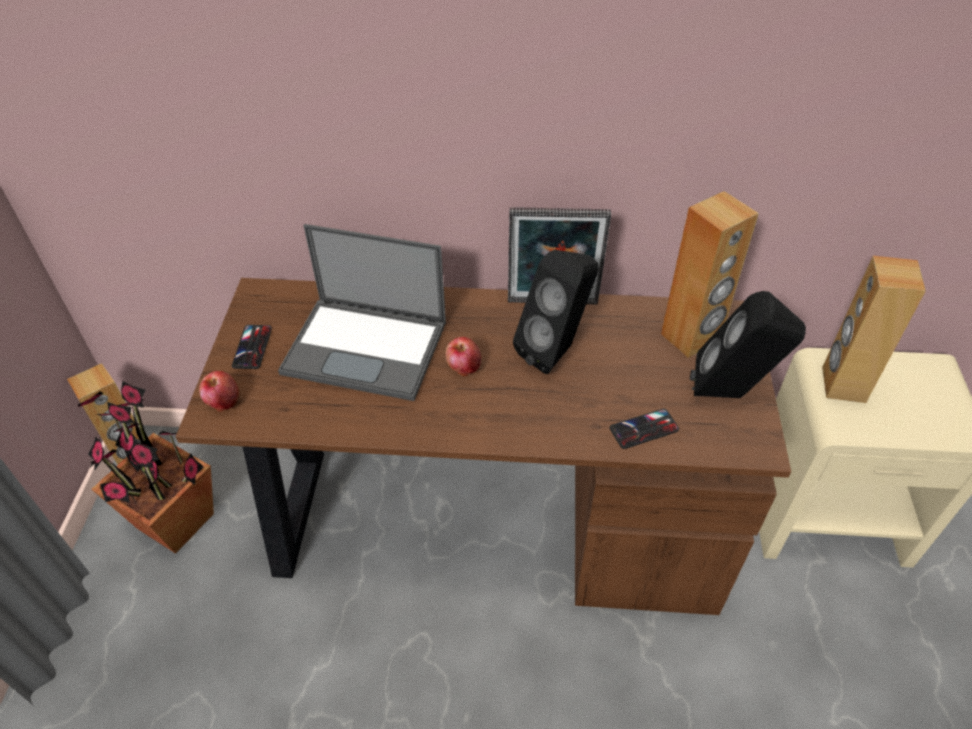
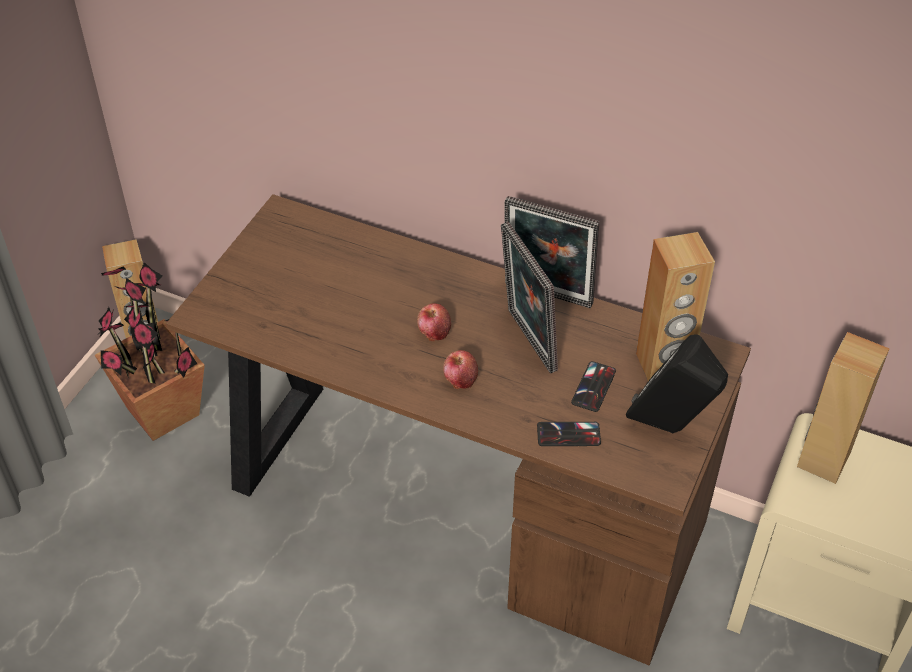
camera: 20 degrees right, 0 degrees up
apple [199,371,239,412] -> apple moved to [443,350,478,389]
phone [232,325,272,369] -> phone moved to [571,361,616,412]
laptop [278,224,446,401] -> none
black speaker [513,250,599,374] -> picture frame [501,221,558,373]

